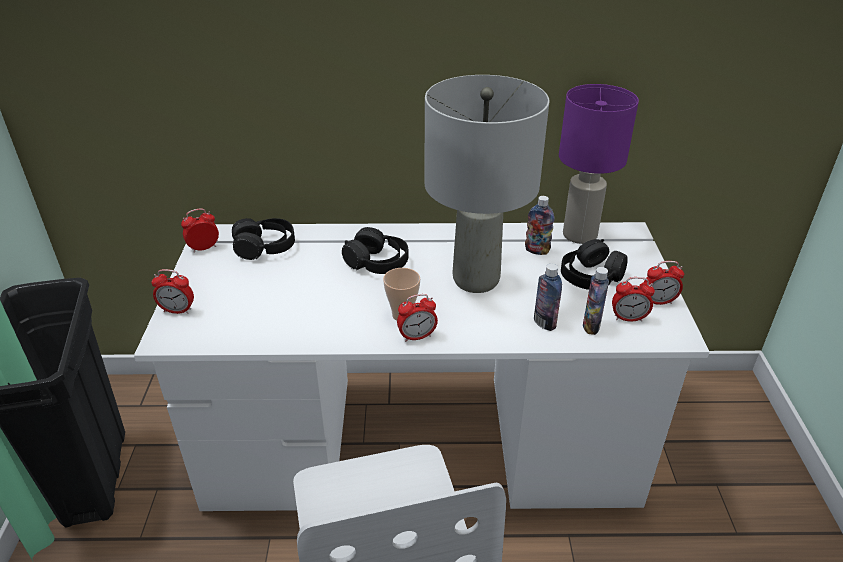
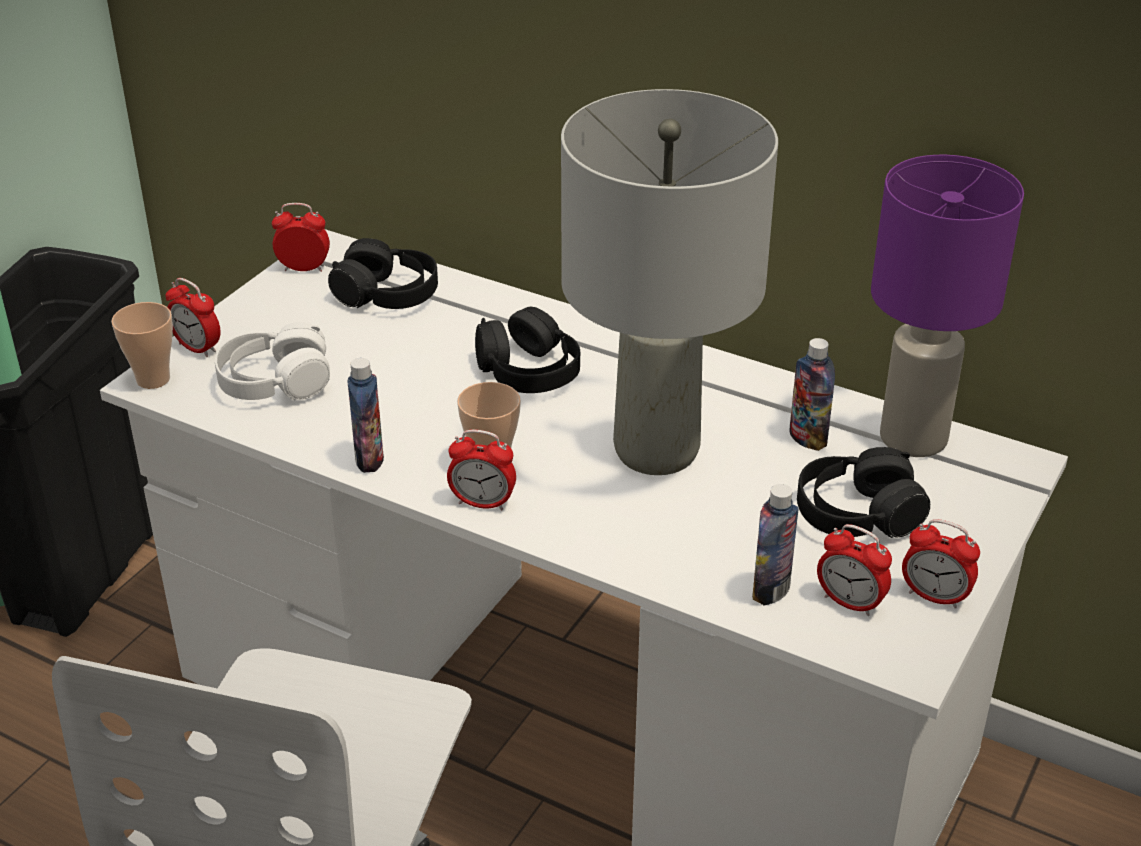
camera: 30 degrees right, 0 degrees up
bottle [534,264,562,331] -> bottle moved to [348,358,384,473]
none -> cup [111,302,173,389]
none -> white headphones [215,322,330,400]

